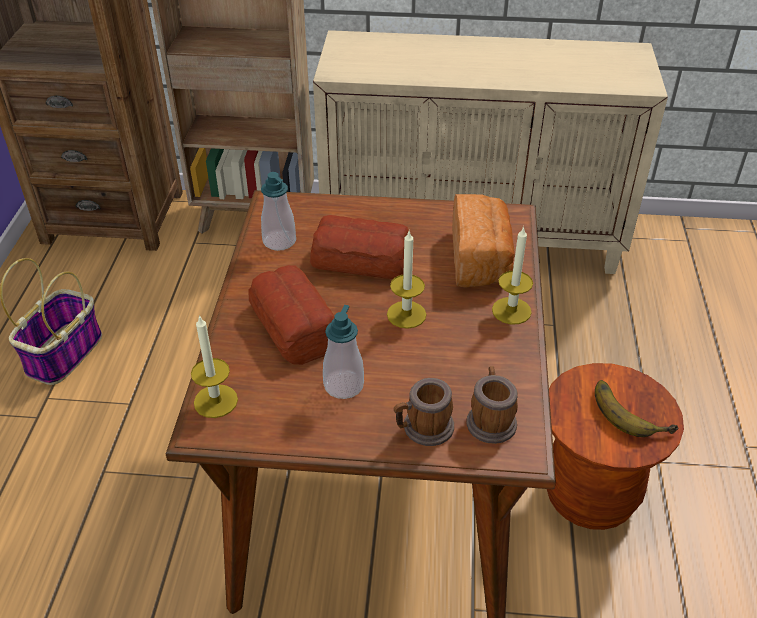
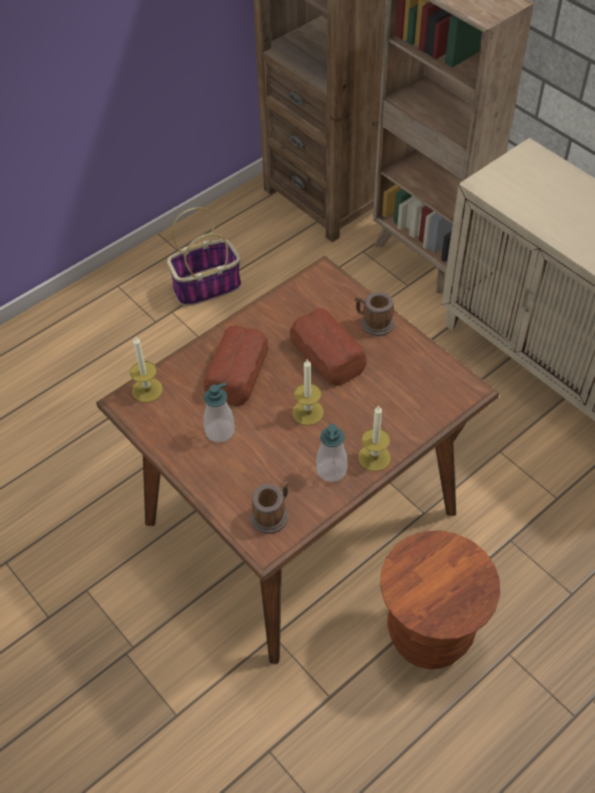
camera: 45 degrees right, 10 degrees up
soap dispenser [261,172,296,251] -> soap dispenser moved to [316,424,348,482]
mug [394,378,454,446] -> mug moved to [355,292,394,336]
bread [452,194,515,288] -> none
banana [595,380,678,437] -> none

